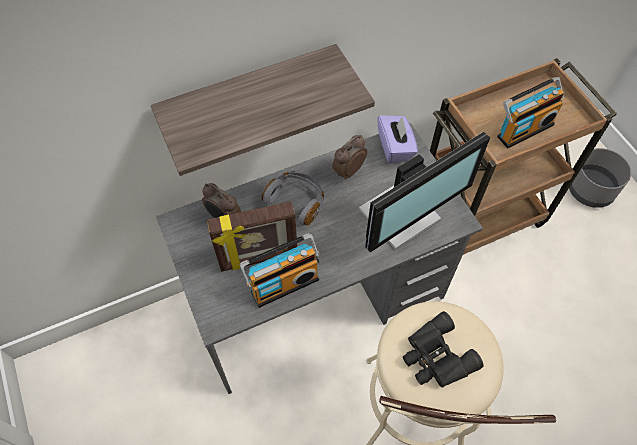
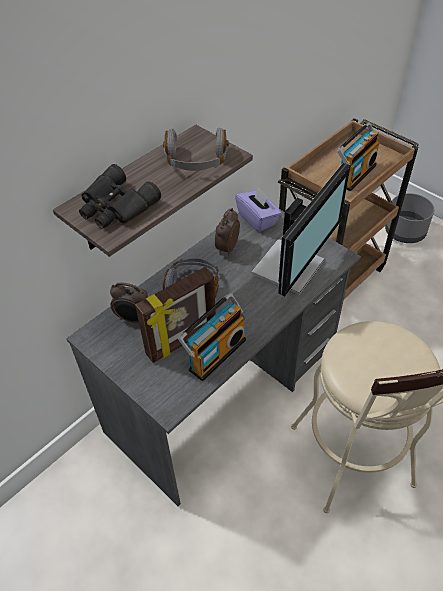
camera: 20 degrees left, 10 degrees down
black binoculars [403,311,484,388] -> black binoculars moved to [79,164,161,229]
none -> grey headphones [163,127,229,171]

